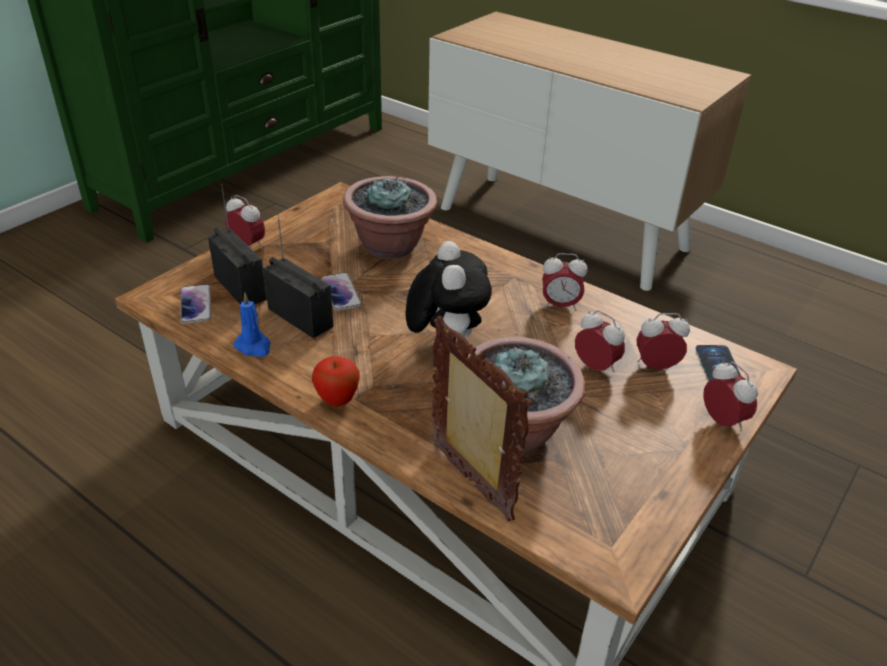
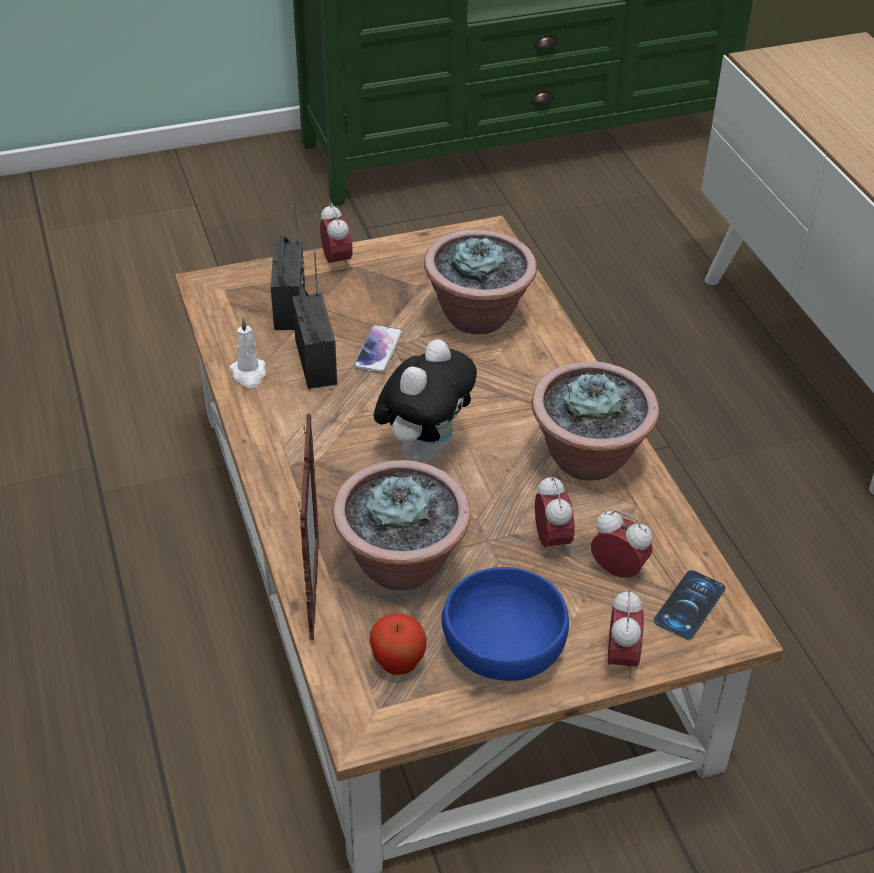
camera: 35 degrees right, 5 degrees up
phone [180,284,211,324] -> none
blue candle [234,292,271,357] -> white candle [230,318,266,388]
apple [312,356,360,407] -> apple moved to [370,613,427,675]
alarm clock [542,253,588,311] -> potted plant [532,361,659,481]
none -> blue bowl [442,567,569,681]

